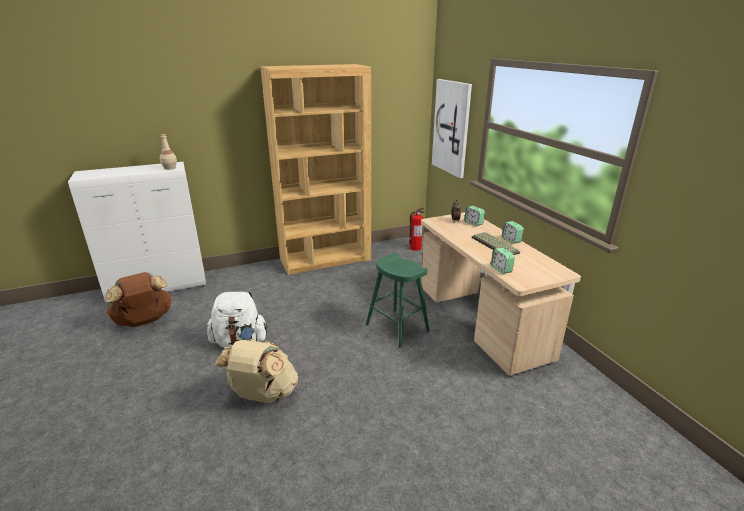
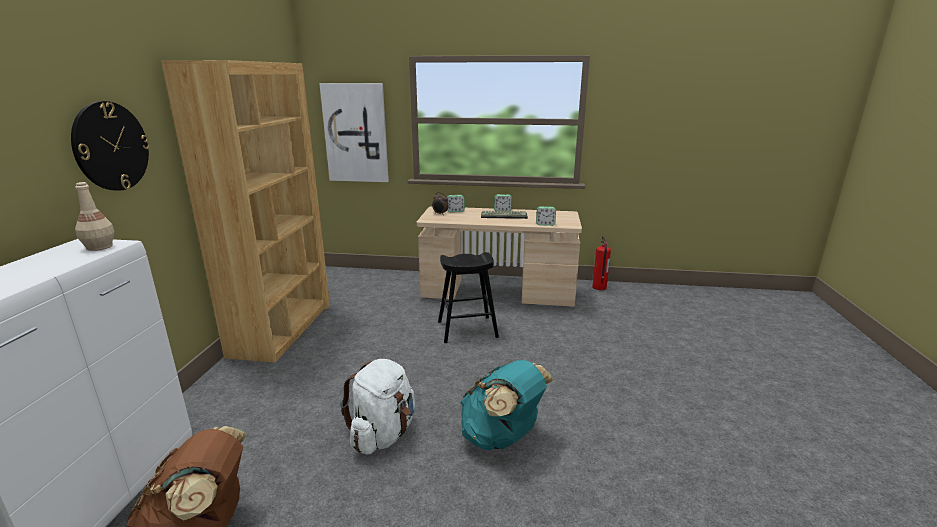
camera: 60 degrees left, 5 degrees down
beige backpack [215,339,298,403] -> turquoise backpack [461,360,554,450]
green stool [366,253,430,348] -> black stool [438,252,499,343]
fire extinguisher [409,207,424,251] -> fire extinguisher moved to [592,236,611,290]
none -> wall clock [71,101,150,191]

